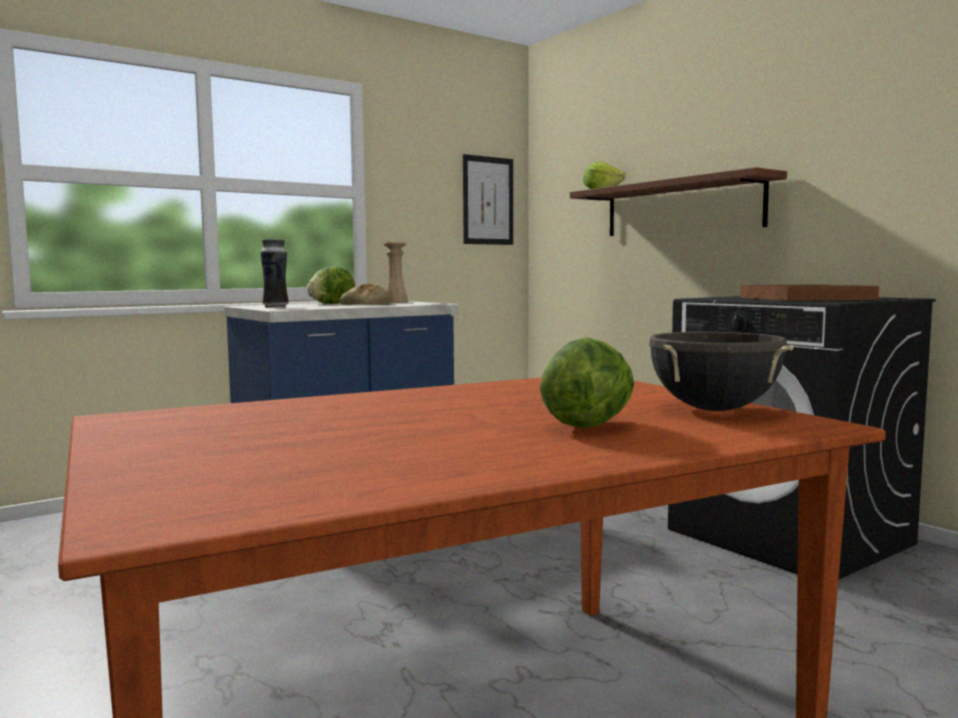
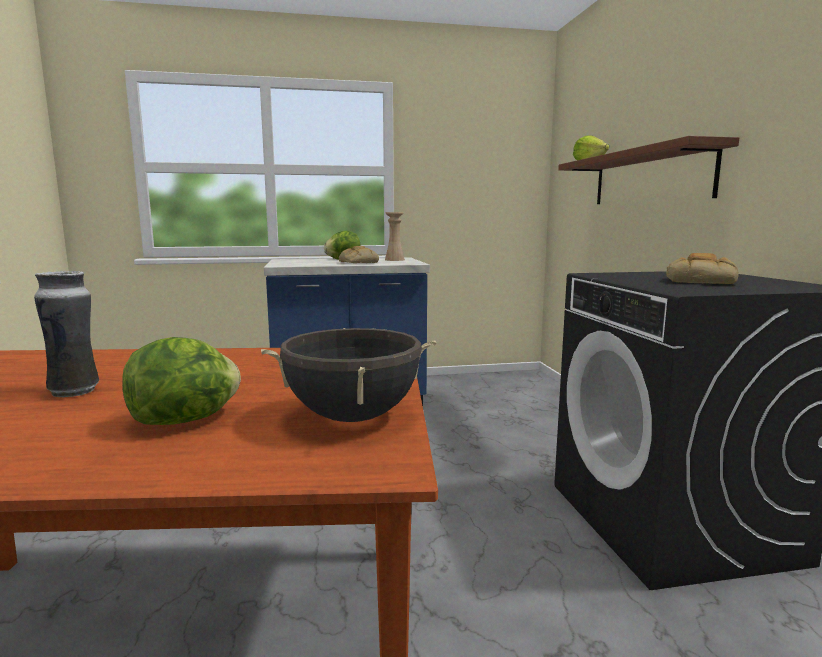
camera: 25 degrees right, 5 degrees up
vase [261,239,289,308] -> vase moved to [34,271,99,397]
picture [463,154,513,245] -> none
brown tray [740,284,879,301] -> bread [666,253,739,284]

